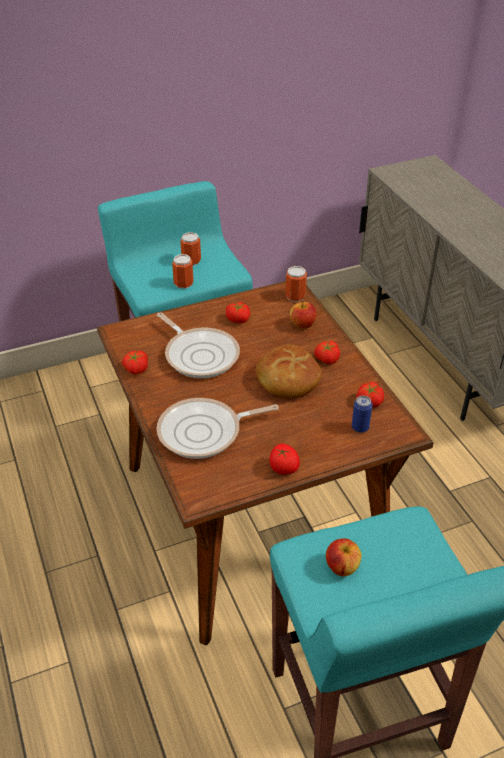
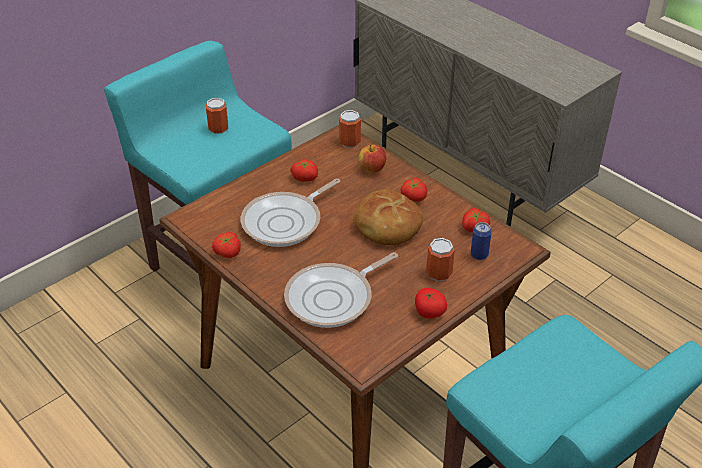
camera: 20 degrees left, 0 degrees up
frying pan [157,312,240,378] -> frying pan turned 105 degrees clockwise [241,178,340,247]
can [172,254,193,289] -> can moved to [426,238,455,282]
apple [326,538,362,576] -> none

